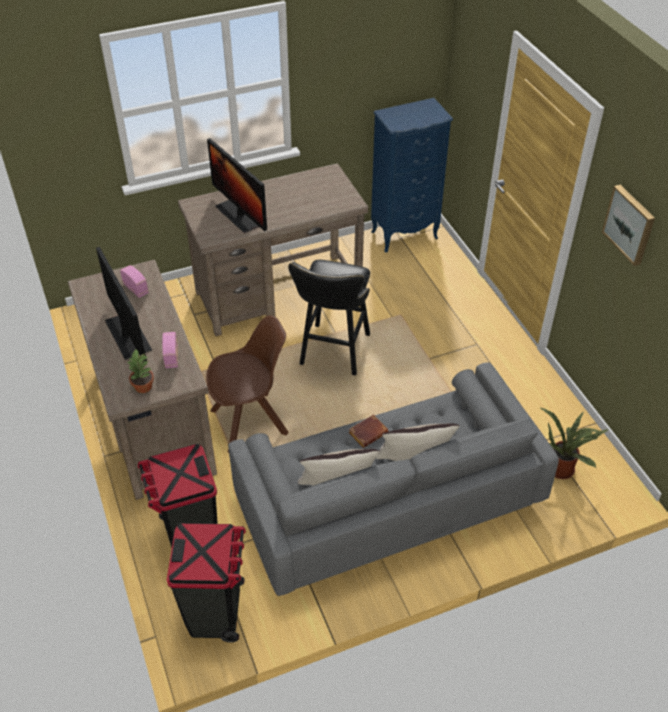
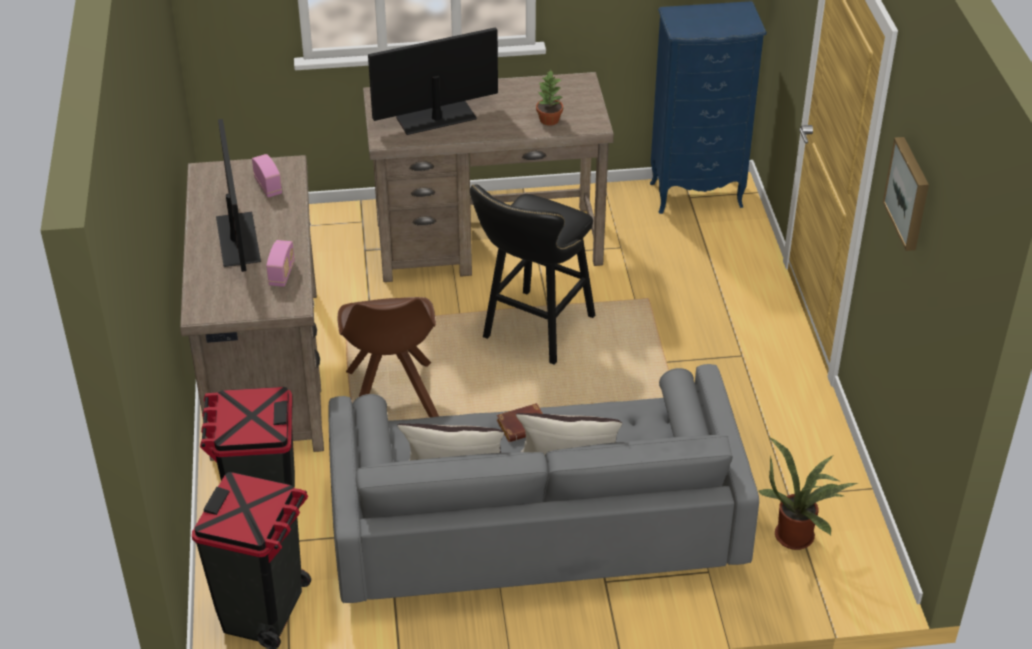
camera: 15 degrees right, 5 degrees down
potted plant [127,350,154,393] -> potted plant moved to [536,70,563,126]
brown chair [206,315,289,453] -> brown chair turned 90 degrees clockwise [338,297,439,417]
monitor [207,138,267,233] -> monitor turned 90 degrees clockwise [368,28,498,135]

